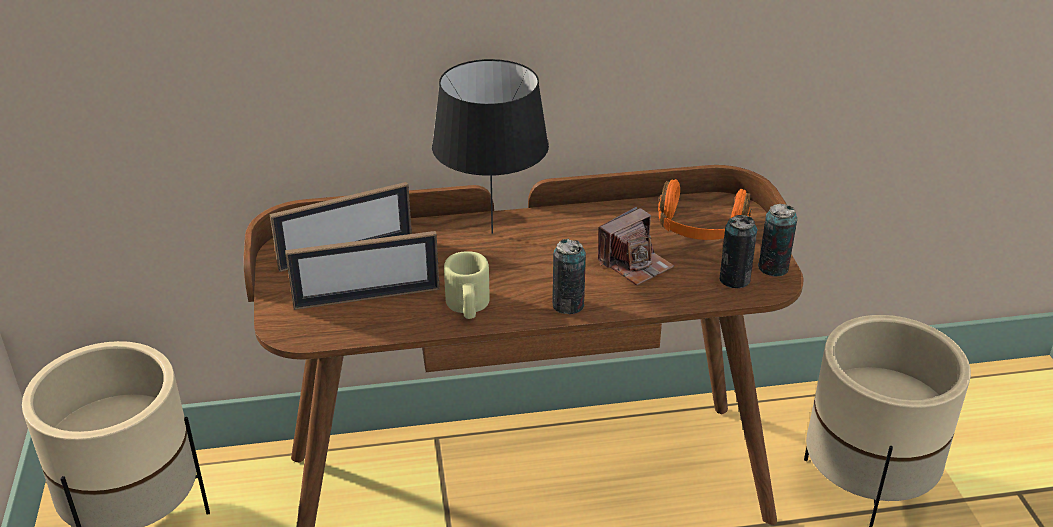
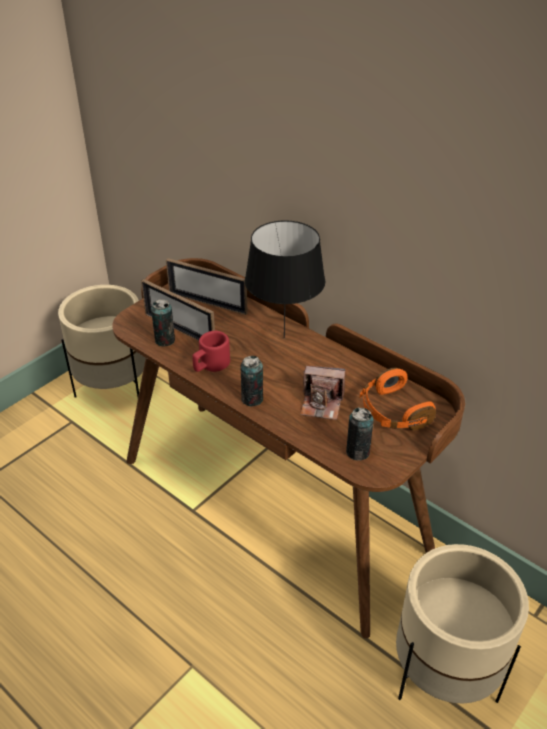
camera: 50 degrees right, 5 degrees up
beige mug [444,251,490,319] -> red mug [192,331,230,372]
can [758,204,797,277] -> can moved to [151,299,175,346]

